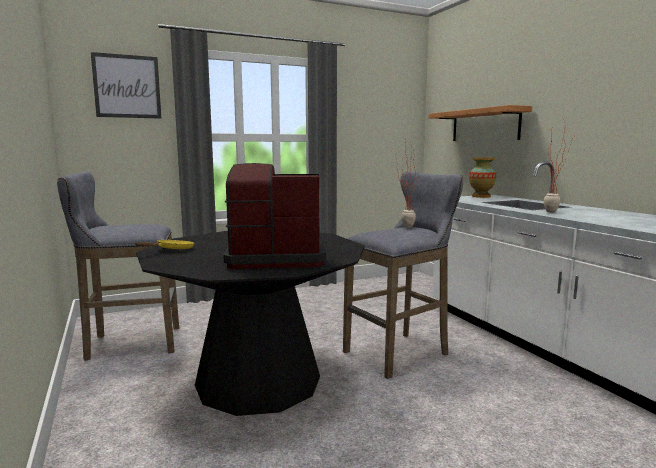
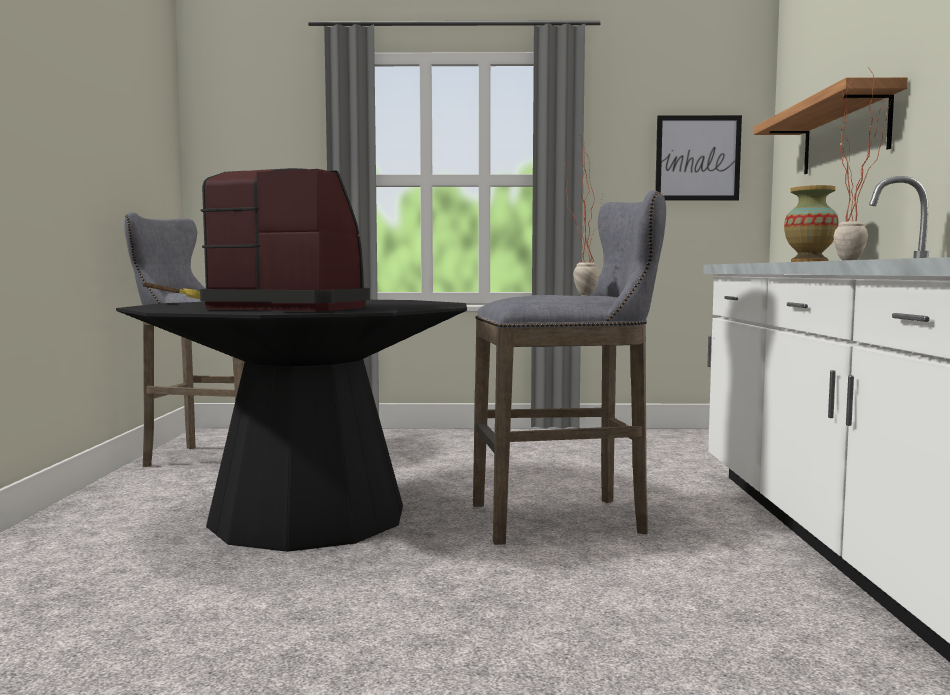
camera: 25 degrees right, 5 degrees down
picture [91,52,161,119] -> picture moved to [655,115,742,201]

